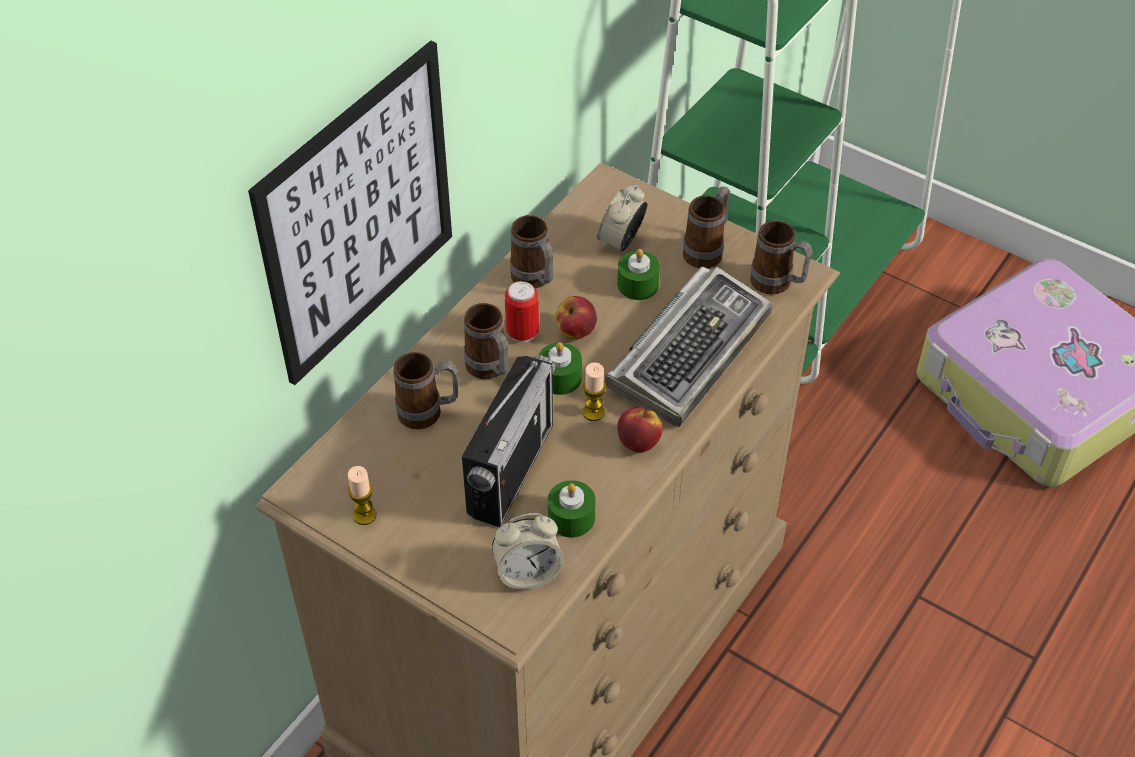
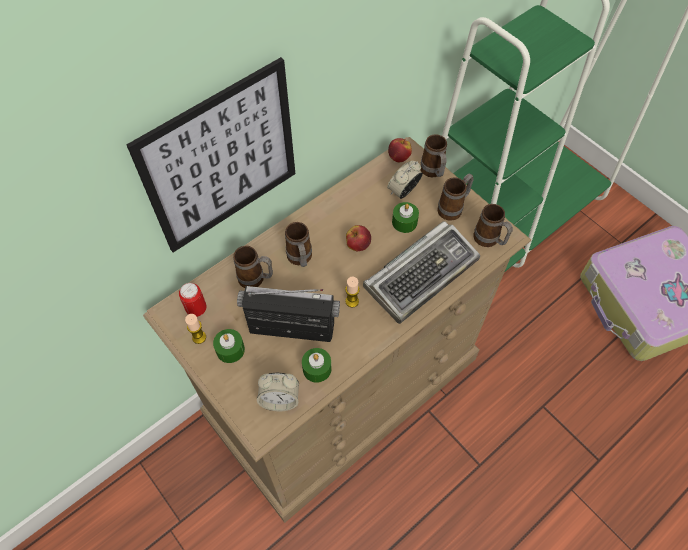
camera: 15 degrees right, 10 degrees up
radio [462,355,555,527] -> radio turned 120 degrees counterclockwise [237,286,340,342]
can [505,281,539,343] -> can moved to [179,283,207,317]
mug [510,215,553,289] -> mug moved to [421,134,447,177]
green candle [539,342,582,395] -> green candle moved to [213,329,245,363]
apple [617,407,663,453] -> apple moved to [388,138,412,162]

